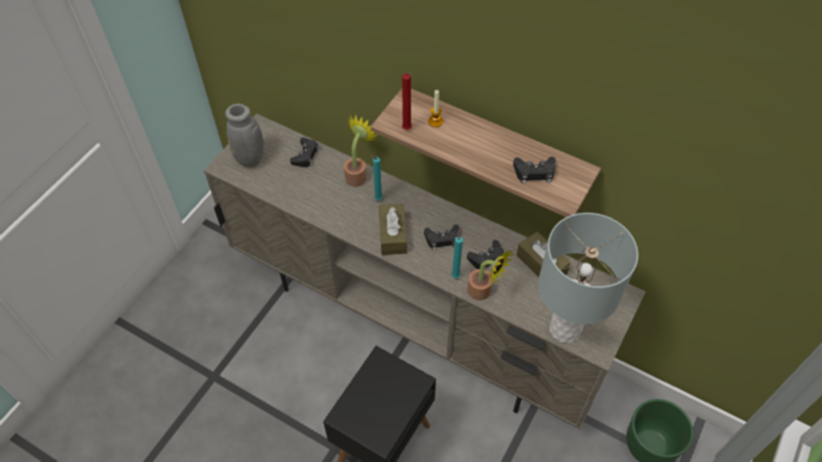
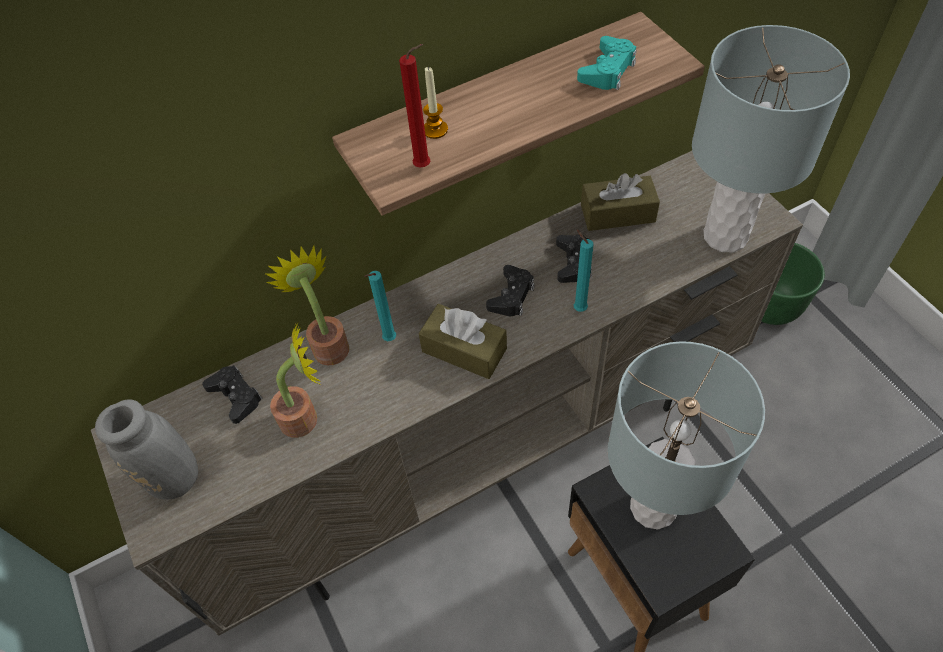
camera: 55 degrees left, 0 degrees up
potted plant [467,250,514,300] -> potted plant moved to [270,321,321,438]
black game controller [513,157,556,184] -> turquoise game controller [577,36,637,90]
none -> grey table lamp [608,341,765,530]

